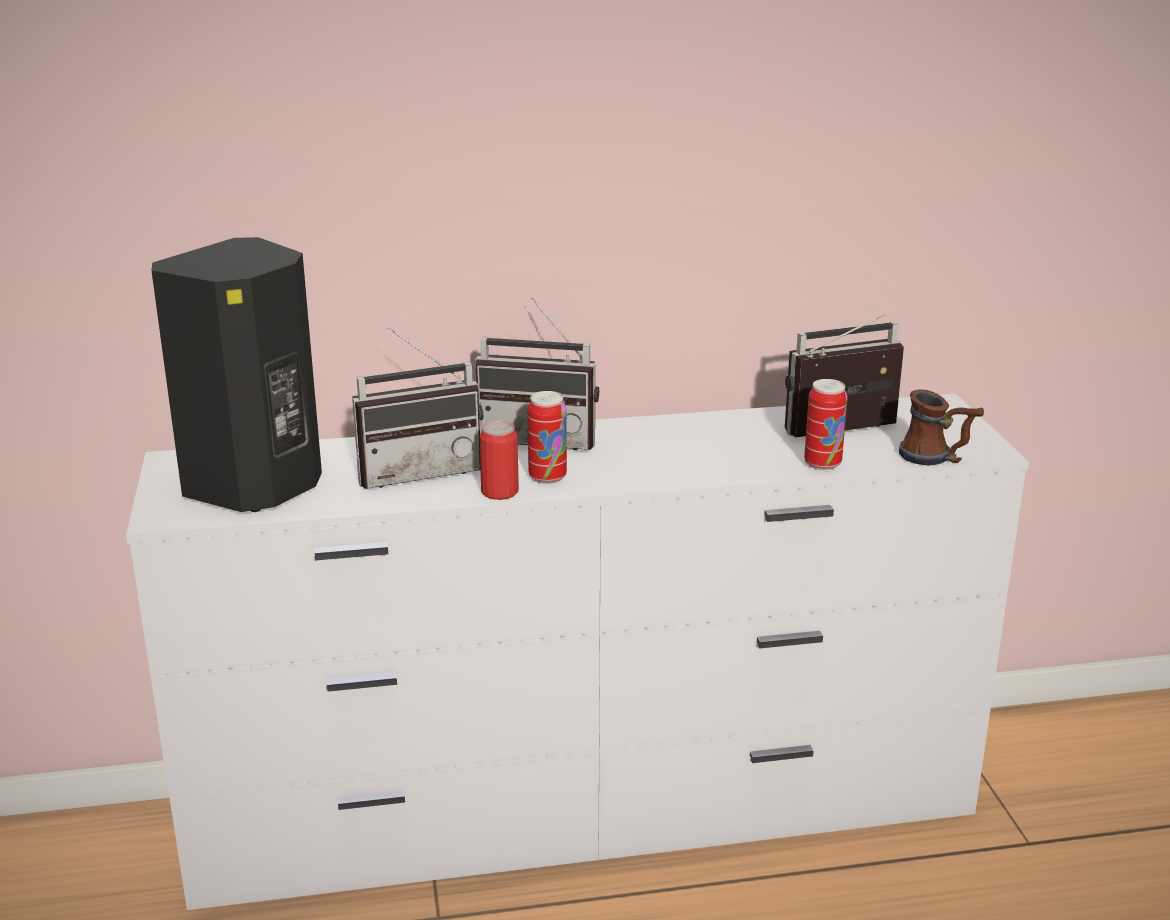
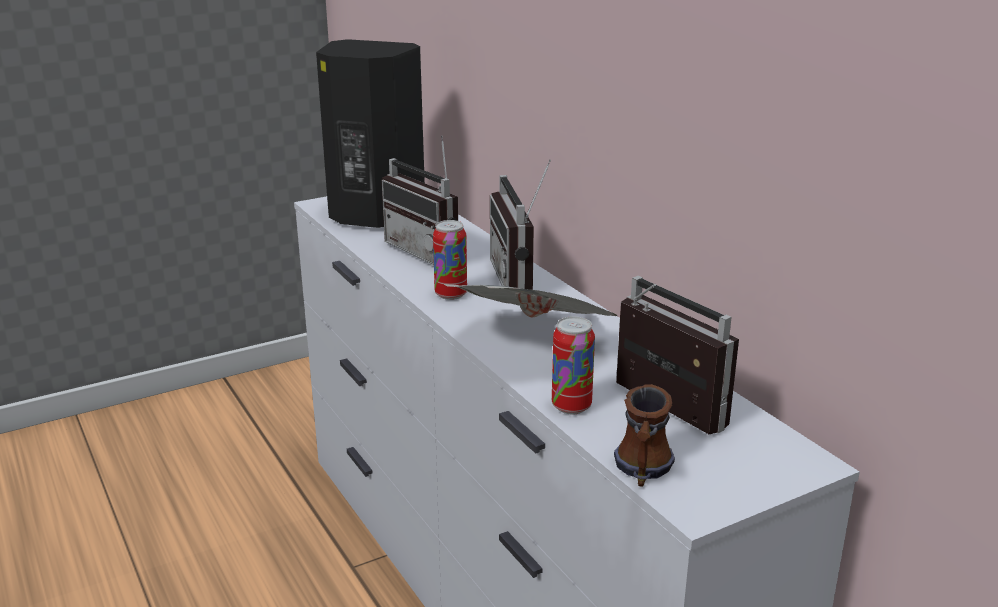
camera: 70 degrees right, 0 degrees up
can [479,421,519,500] -> none
none -> newspaper [444,284,618,318]

